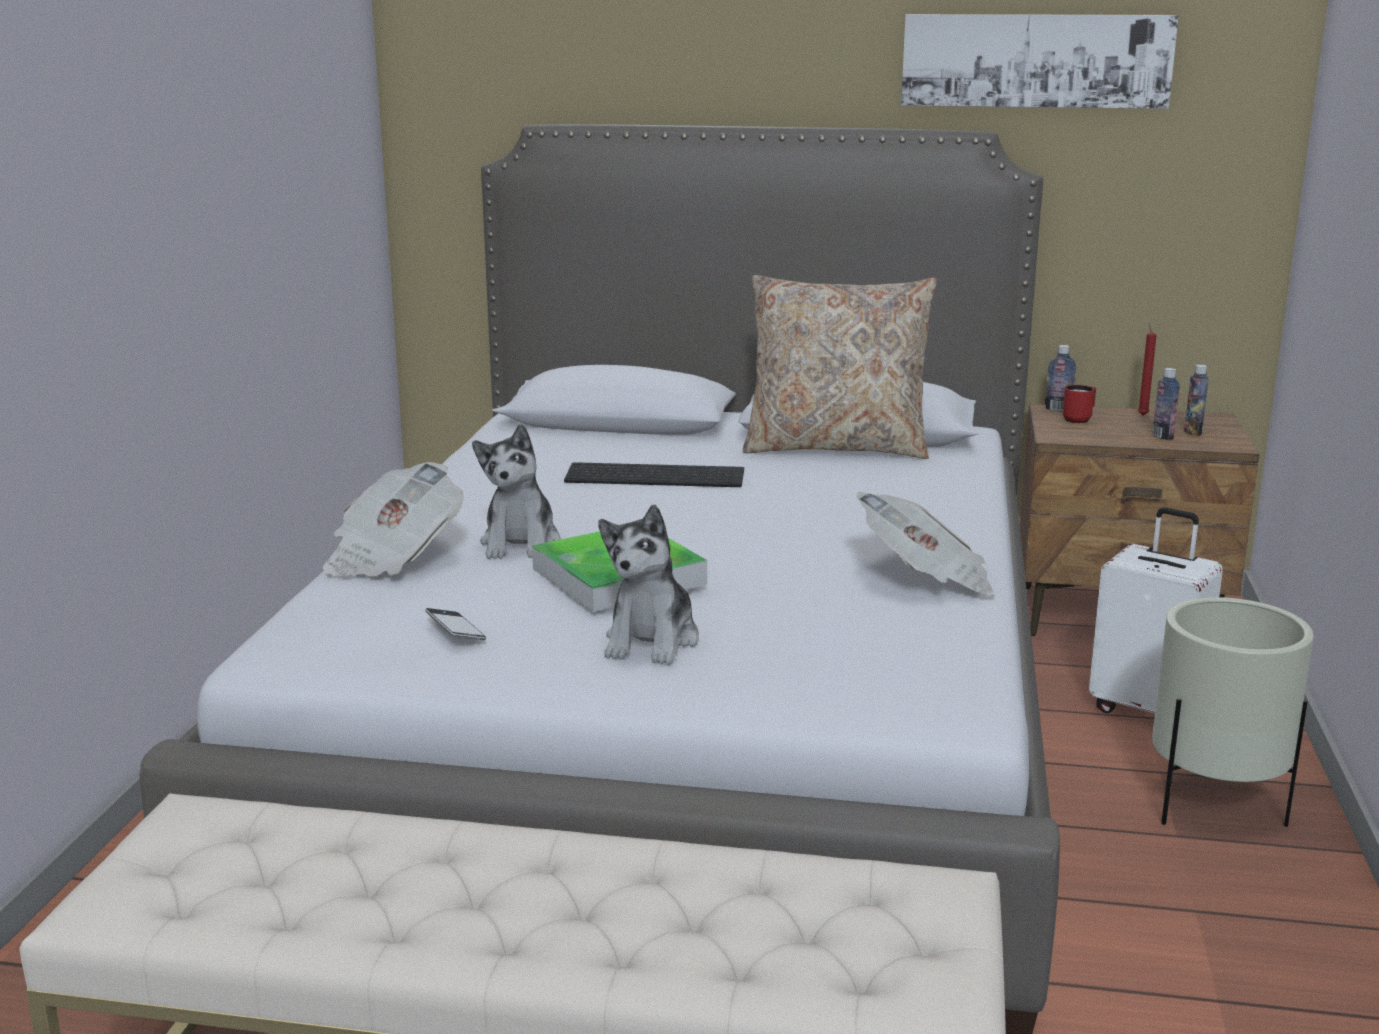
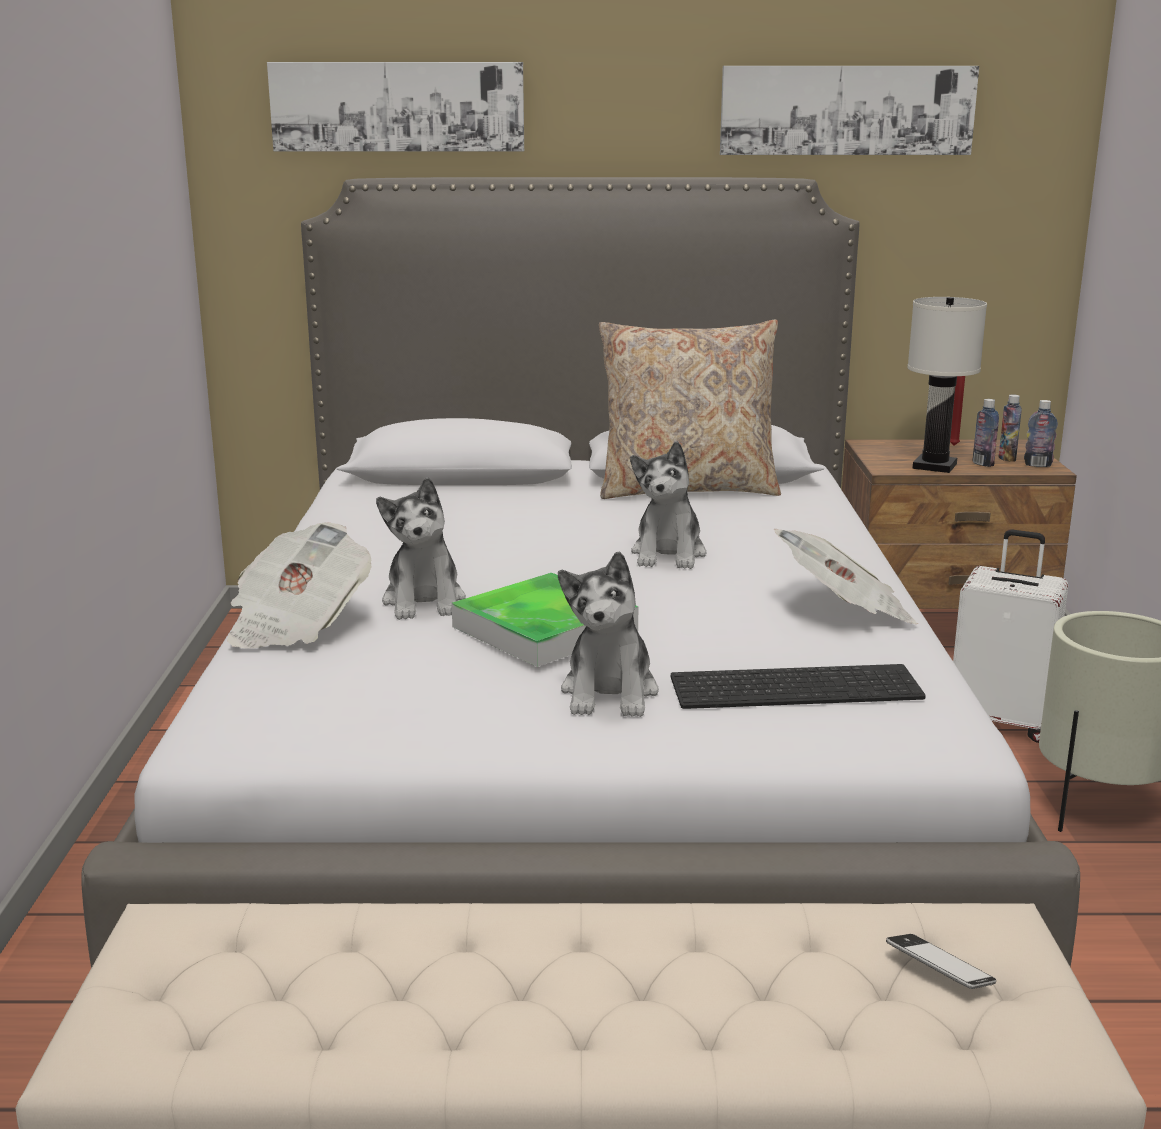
camera: 10 degrees left, 0 degrees up
phone [425,608,486,640] -> phone moved to [886,934,996,989]
keyboard [564,462,744,487] -> keyboard moved to [671,664,926,709]
bottle [1045,345,1077,412] -> bottle moved to [1024,400,1058,467]
red mug [1063,385,1096,423] -> none
none -> picture [267,62,524,151]
none -> plush toy [630,441,706,569]
none -> white table lamp [907,297,987,473]

